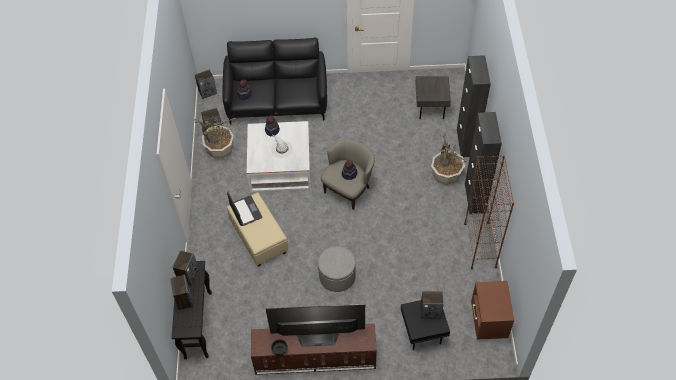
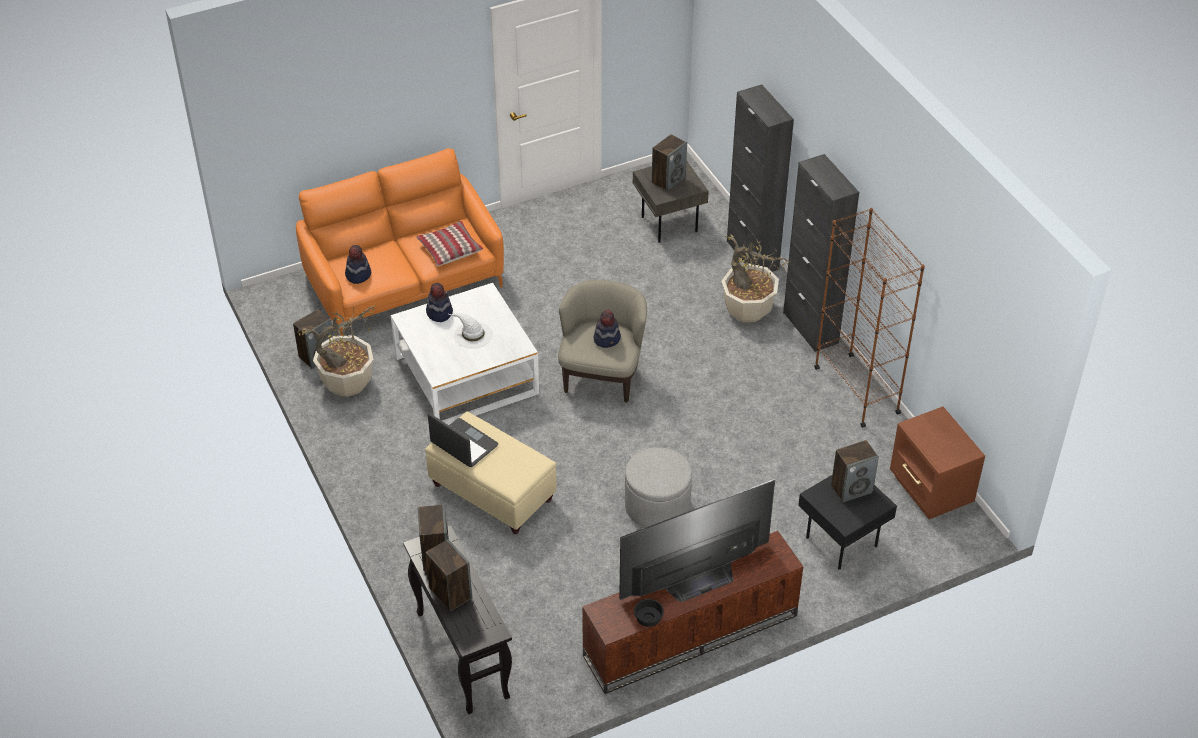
camera: 25 degrees left, 10 degrees down
speaker [195,70,217,99] -> speaker moved to [652,134,687,192]
black sofa [222,38,327,125] -> orange sofa [296,148,504,336]
none -> pillow [416,221,483,266]

